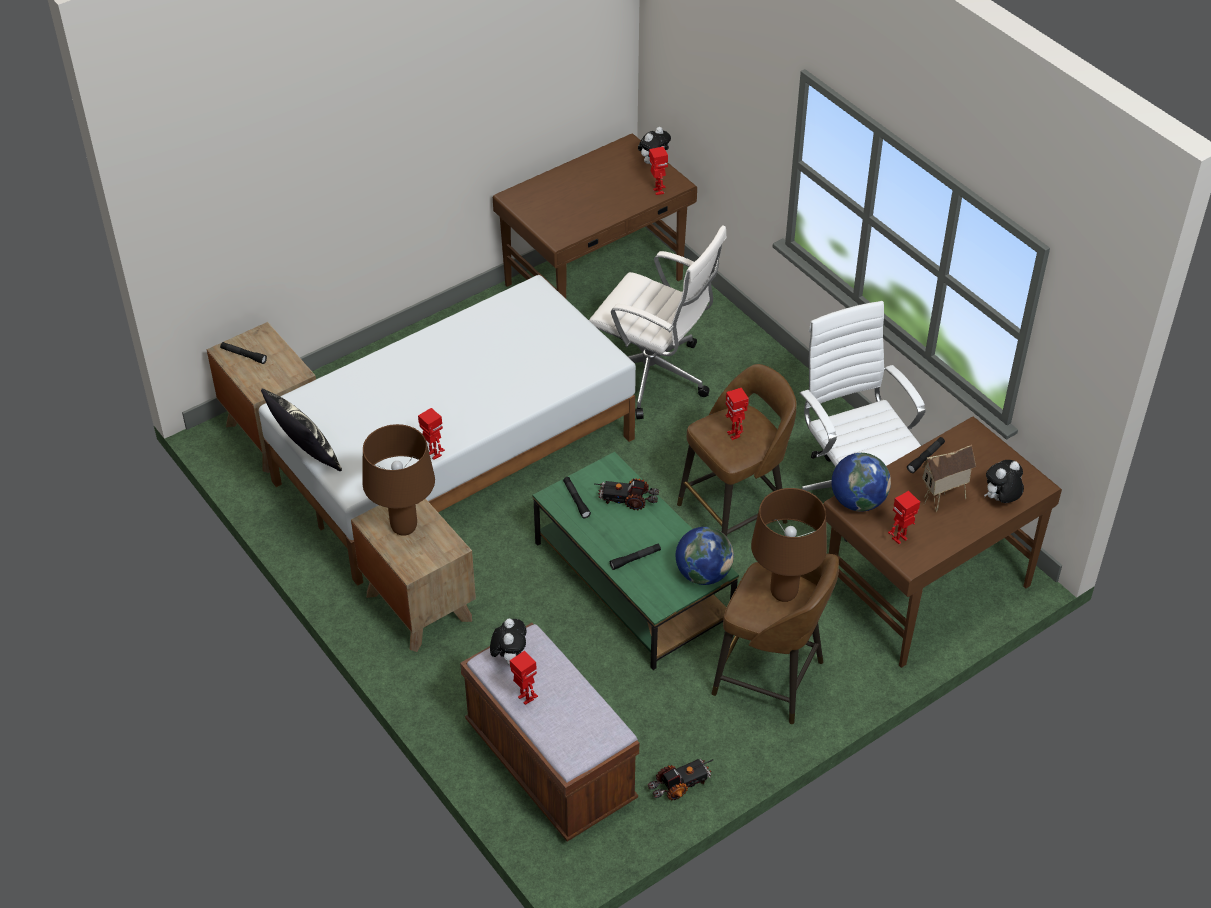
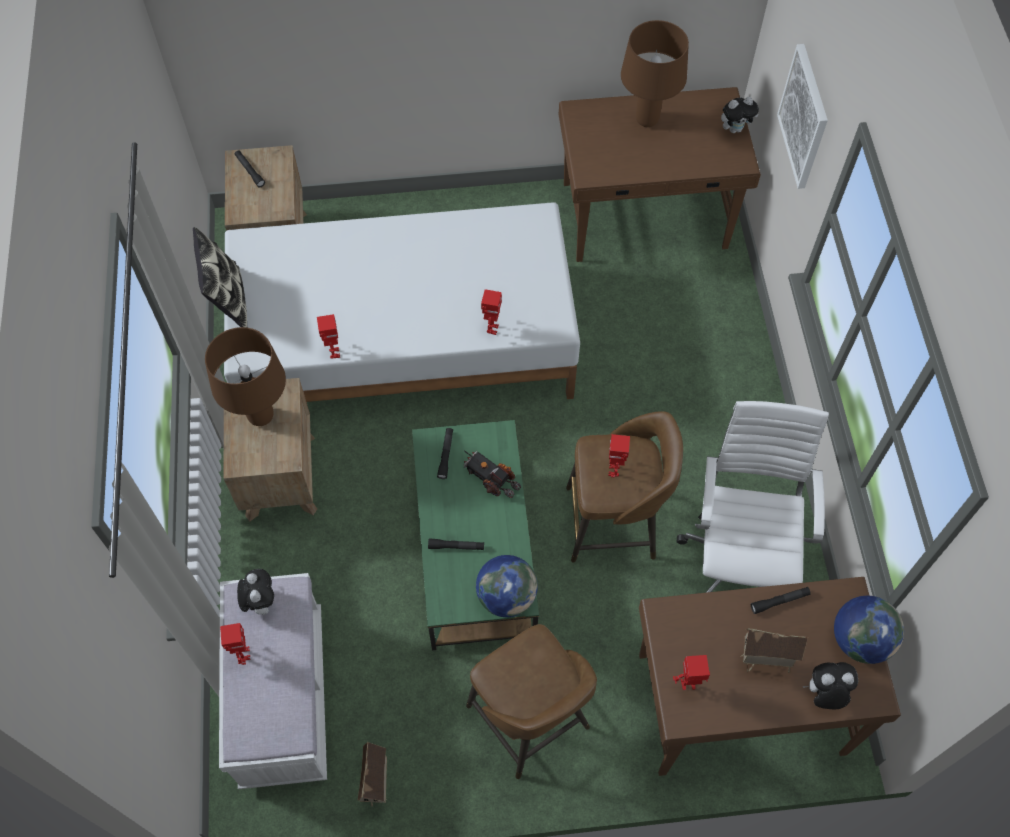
camera: 30 degrees right, 15 degrees up
brown bench [460,623,639,842] -> white bench [219,573,327,789]
plush toy [490,619,526,665] -> plush toy turned 45 degrees counterclockwise [237,569,274,615]
white office chair [589,225,727,419] -> none
toy truck [648,759,713,800] -> toy house [357,742,387,806]
toy robot [649,147,668,195] -> toy robot moved to [481,289,502,335]
brown table lamp [751,488,827,602] -> brown table lamp moved to [621,20,689,127]
globe [831,453,891,512] -> globe moved to [834,596,904,664]
none -> picture [777,44,828,189]

